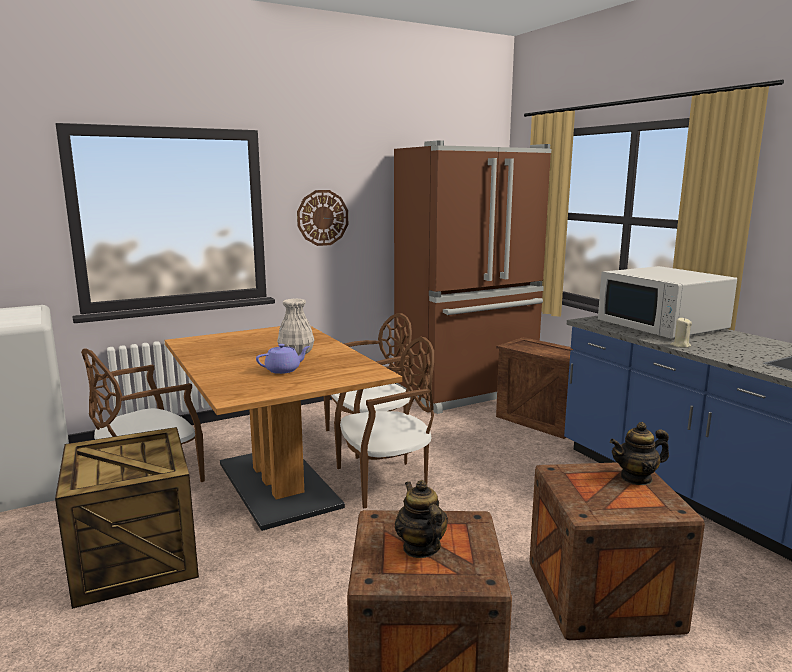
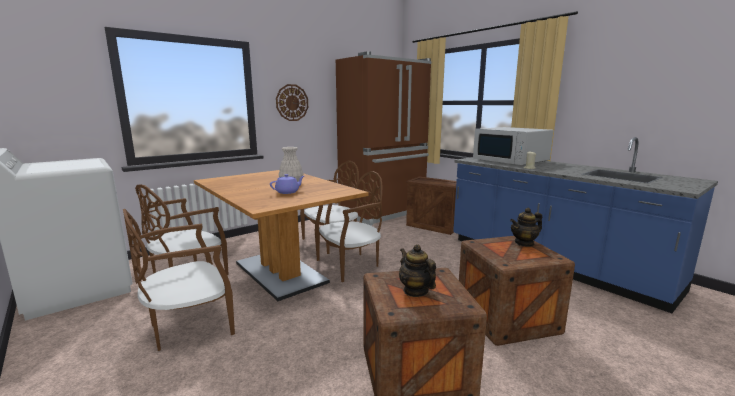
camera: 10 degrees left, 0 degrees up
crate [55,427,199,609] -> brown chair [123,209,235,351]

